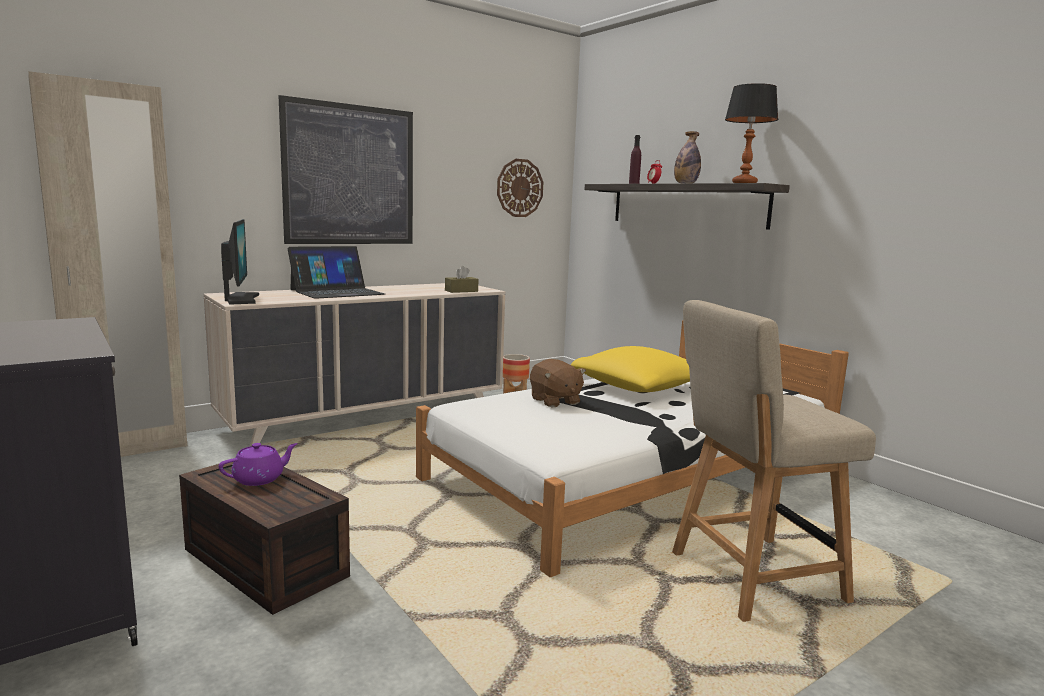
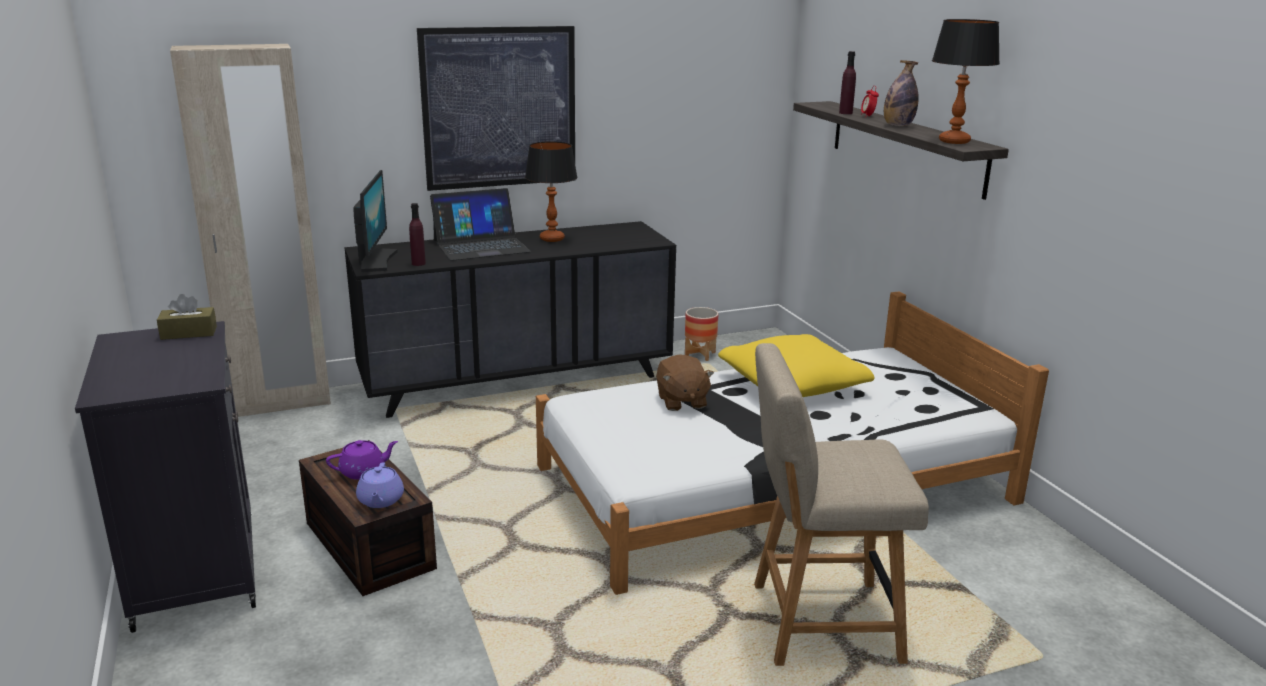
camera: 15 degrees right, 10 degrees up
beige dresser [204,283,505,447] -> black dresser [345,221,676,418]
brown tissue box [445,266,478,293] -> brown tissue box moved to [157,294,217,340]
wall clock [497,159,543,217] -> none
none -> purple teapot [356,462,404,508]
none -> purple bottle [409,203,426,266]
none -> table lamp [525,142,578,242]

